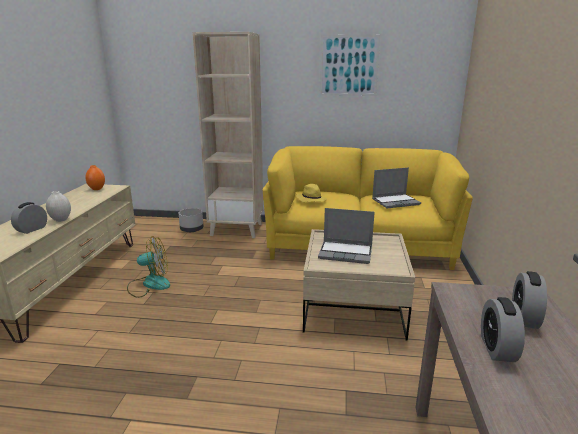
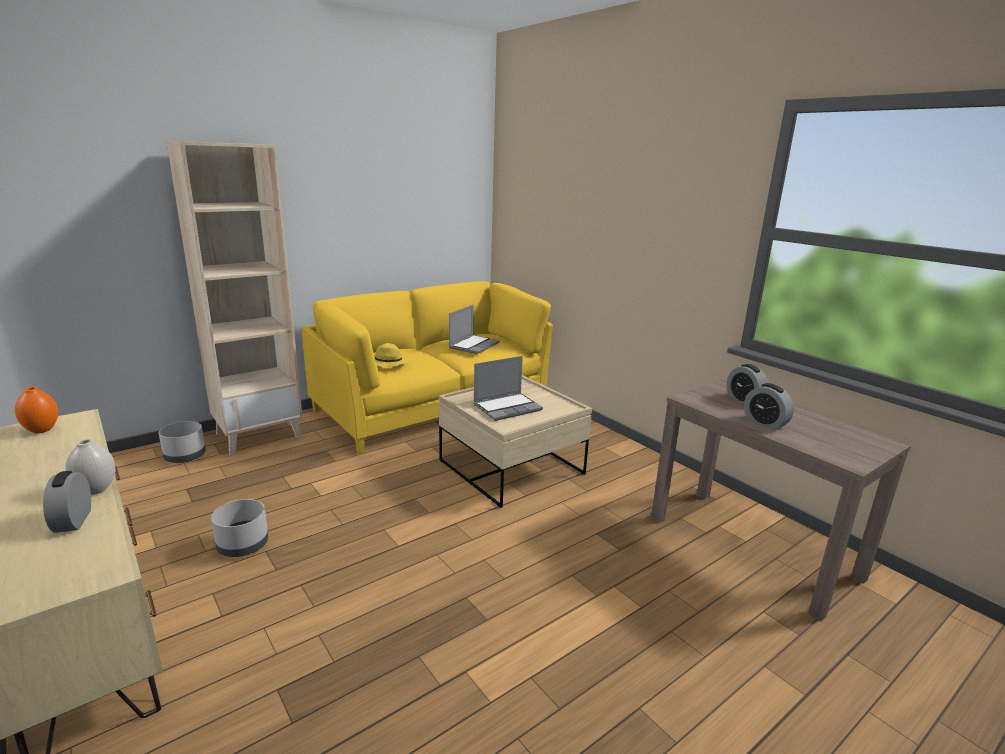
camera: 45 degrees left, 0 degrees up
fan [127,236,170,298] -> grey planter [211,499,268,557]
picture [320,34,380,96] -> none

